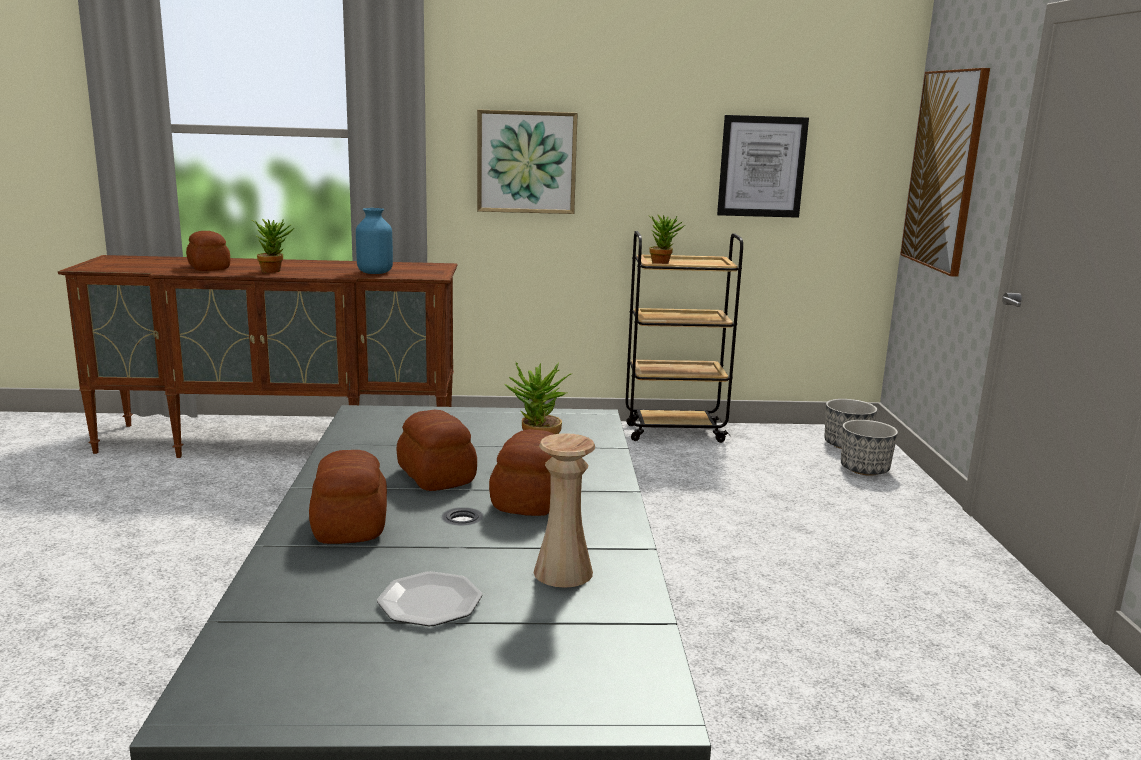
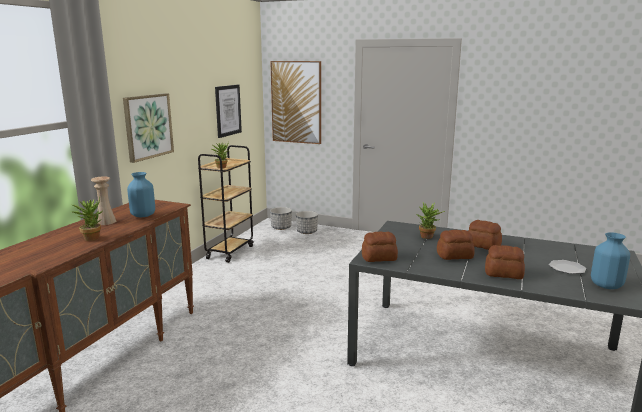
camera: 65 degrees left, 0 degrees up
bread [186,231,230,271] -> bread moved to [362,232,398,262]
beige vase [534,433,595,588] -> beige vase moved to [91,176,116,225]
none -> blue vase [591,232,630,289]

